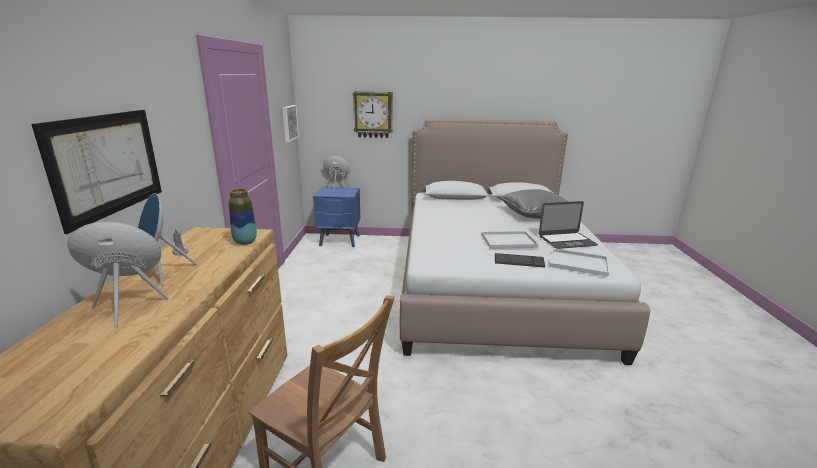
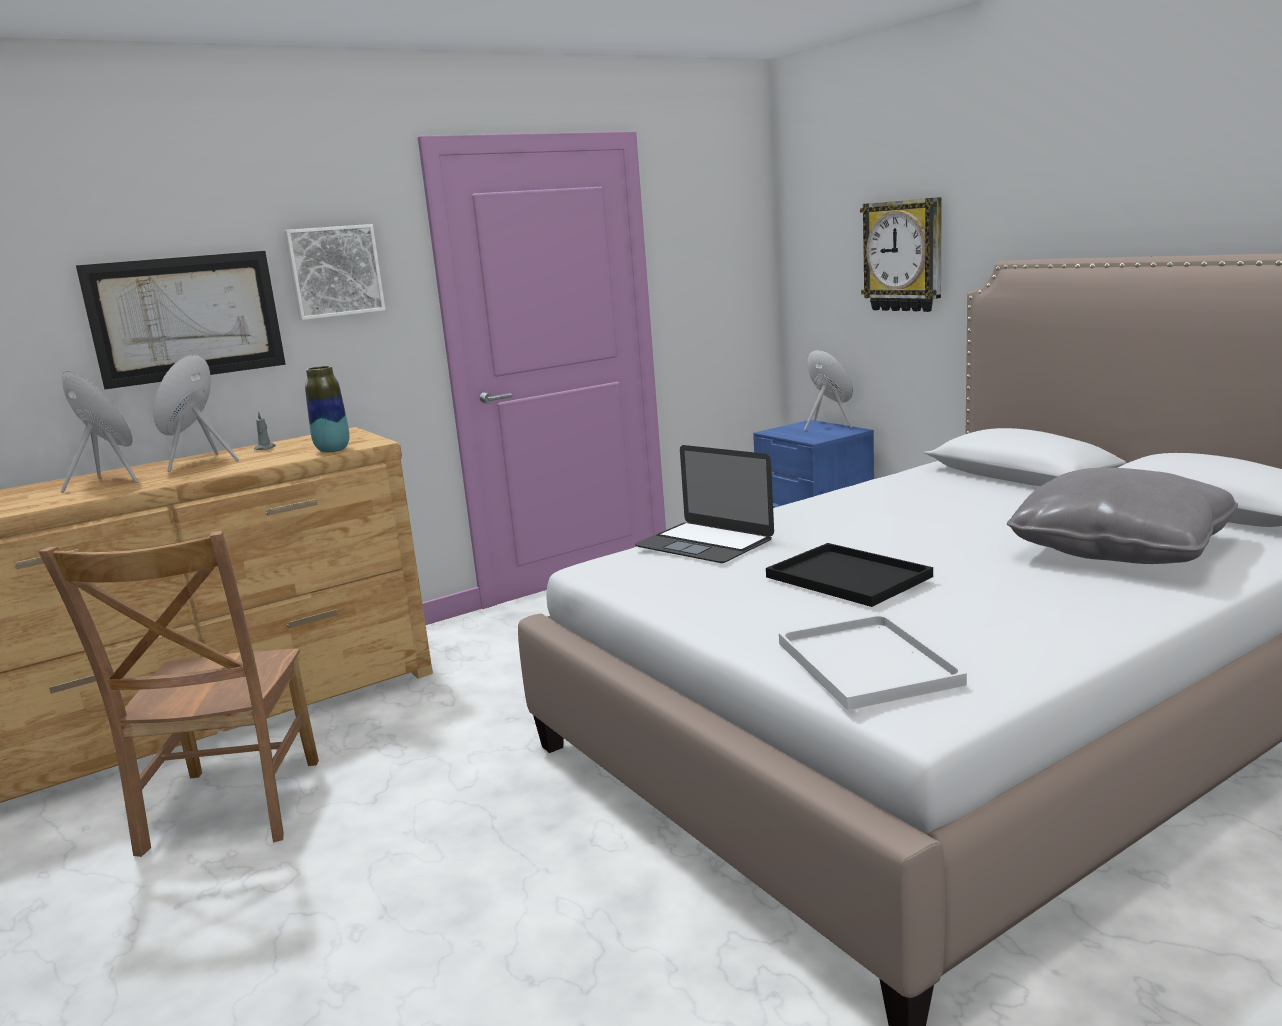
camera: 55 degrees right, 5 degrees down
picture [282,105,299,142] -> picture moved to [284,224,386,320]
white tray [481,231,539,249] -> black tray [766,543,933,607]
keyboard [495,253,545,267] -> none
laptop [539,201,598,249] -> laptop moved to [635,445,774,563]

